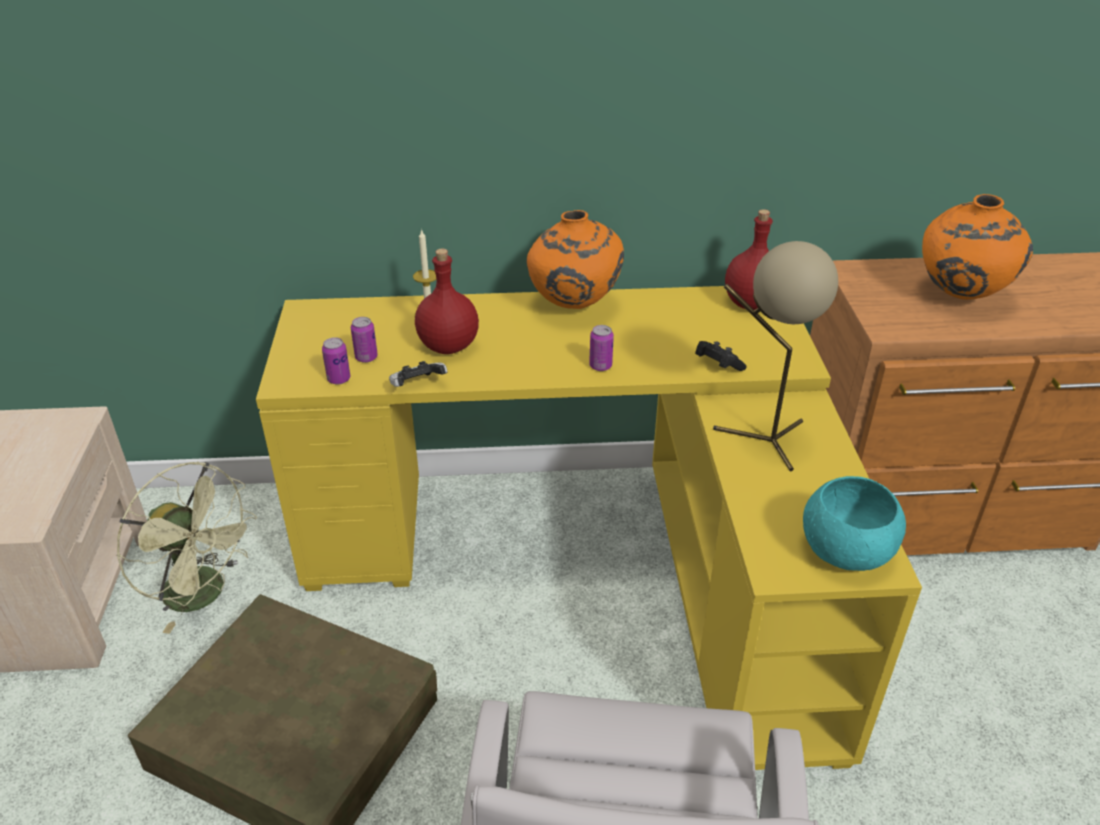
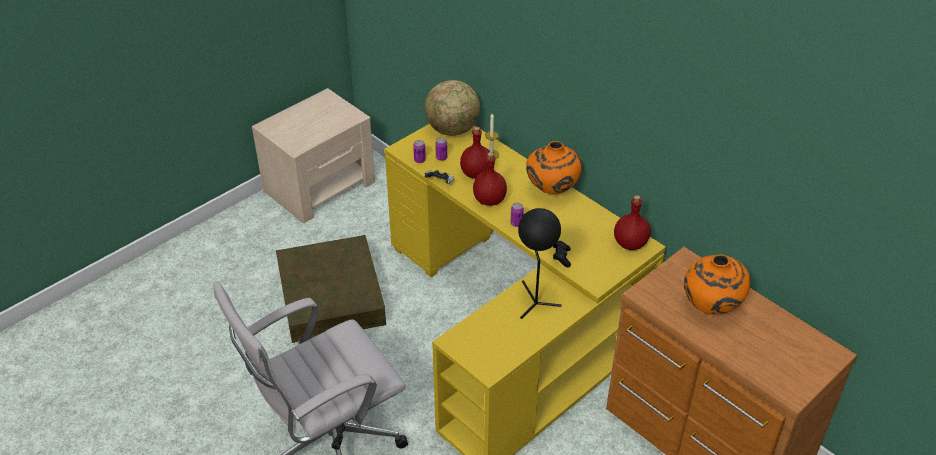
camera: 50 degrees right, 5 degrees up
green fan [117,461,257,634] -> none
beige table lamp [713,241,838,471] -> black table lamp [518,208,562,319]
turquoise bowl [803,476,906,571] -> none
none -> globe [425,80,480,136]
none -> red bottle [473,152,507,206]

